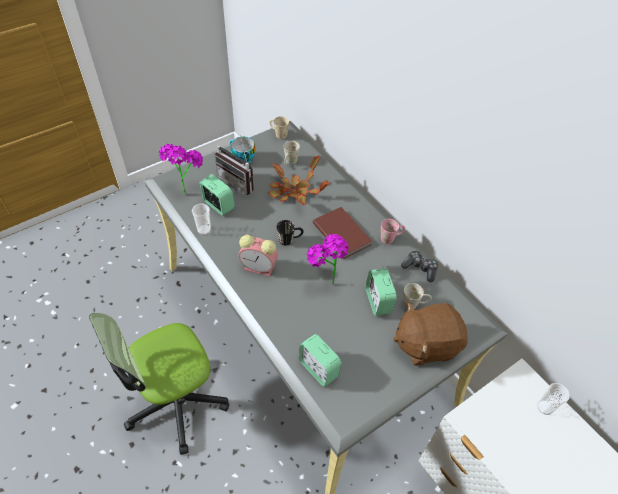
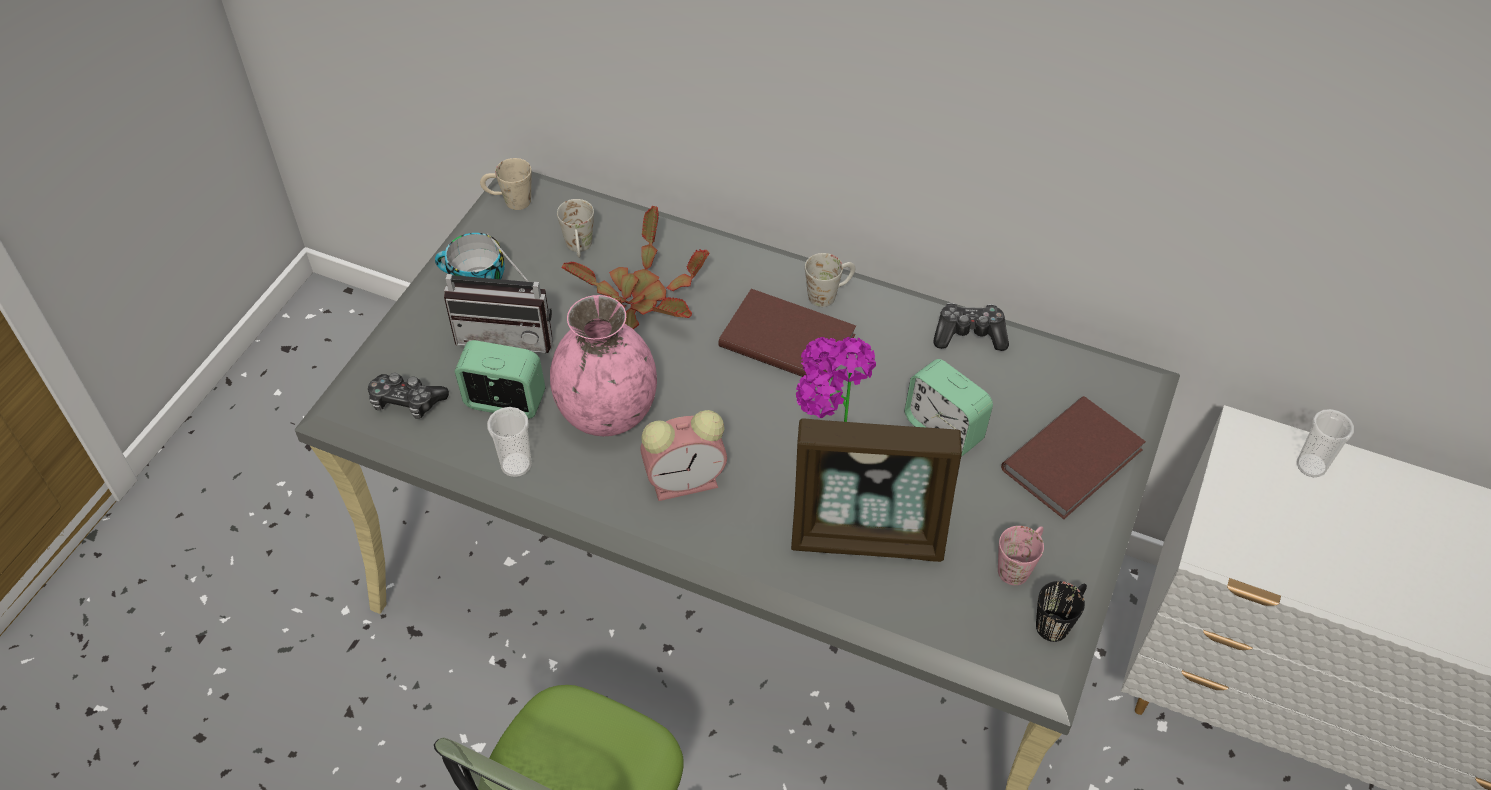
camera: 30 degrees left, 0 degrees up
potted plant [159,144,203,195] -> game controller [368,373,449,419]
black mug [276,220,304,246] -> black mug moved to [1036,581,1087,642]
alarm clock [299,334,342,387] -> none
pink mug [381,219,405,244] -> pink mug moved to [998,526,1044,585]
brown plush toy [393,303,468,366] -> brown book [1001,396,1146,519]
white mug [403,283,432,309] -> white mug moved to [805,253,855,307]
none -> pink vase [550,295,657,436]
none -> picture frame [791,418,962,562]

